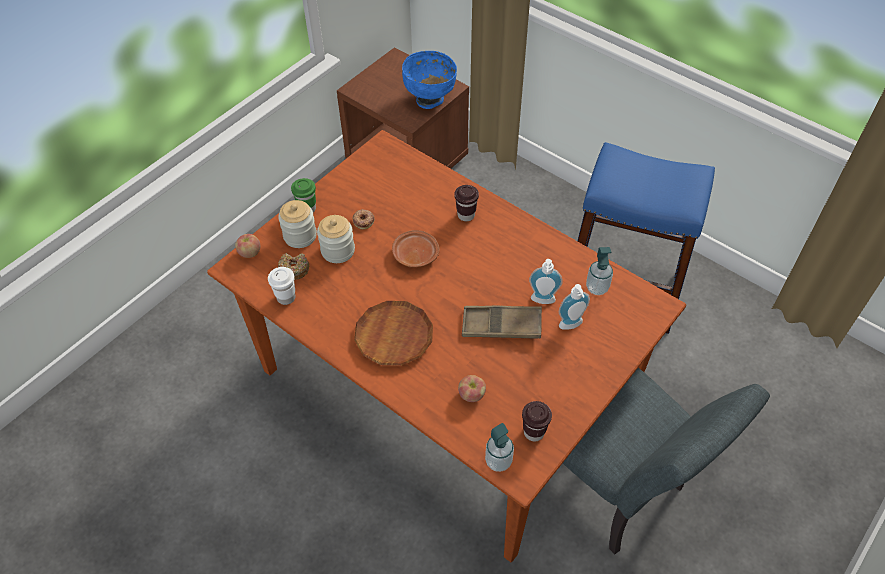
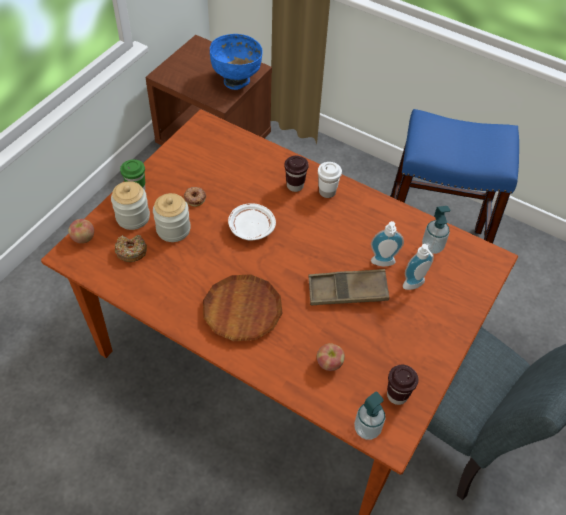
camera: 10 degrees left, 0 degrees up
white cup [268,267,296,305] -> white cup moved to [318,162,342,198]
brown plate [392,230,440,268] -> white plate [228,203,276,241]

